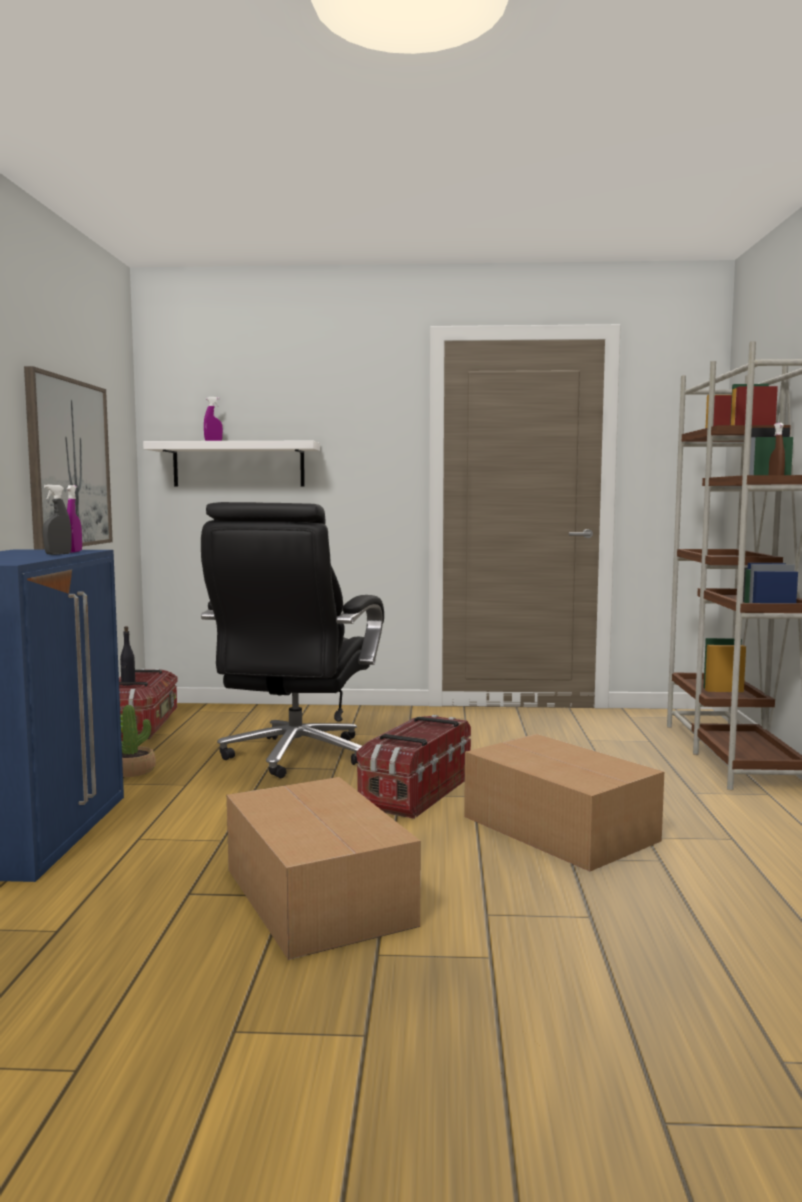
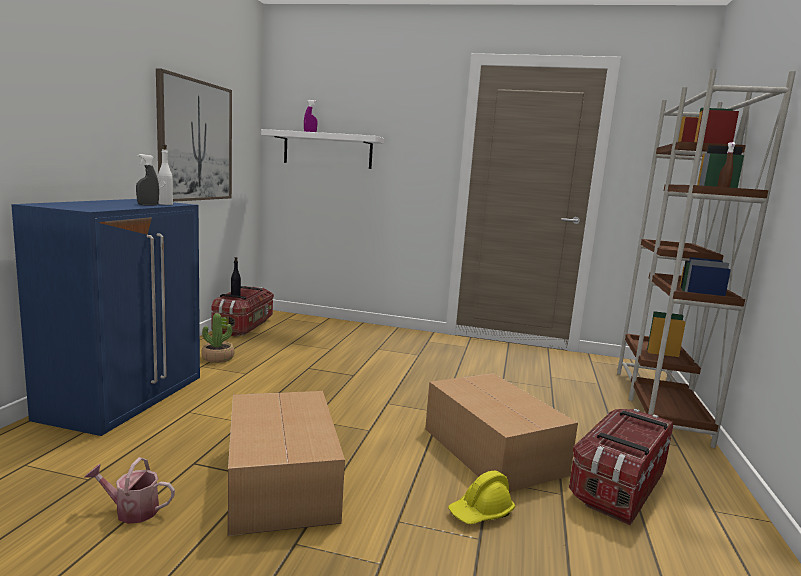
camera: 10 degrees right, 5 degrees up
purple spray bottle [67,485,82,553] -> white bottle [158,144,173,205]
black office chair [201,502,384,778] -> none
storage box [357,715,471,819] -> storage box moved to [569,409,673,526]
none -> watering can [84,457,175,524]
none -> yellow hard hat [448,471,515,524]

